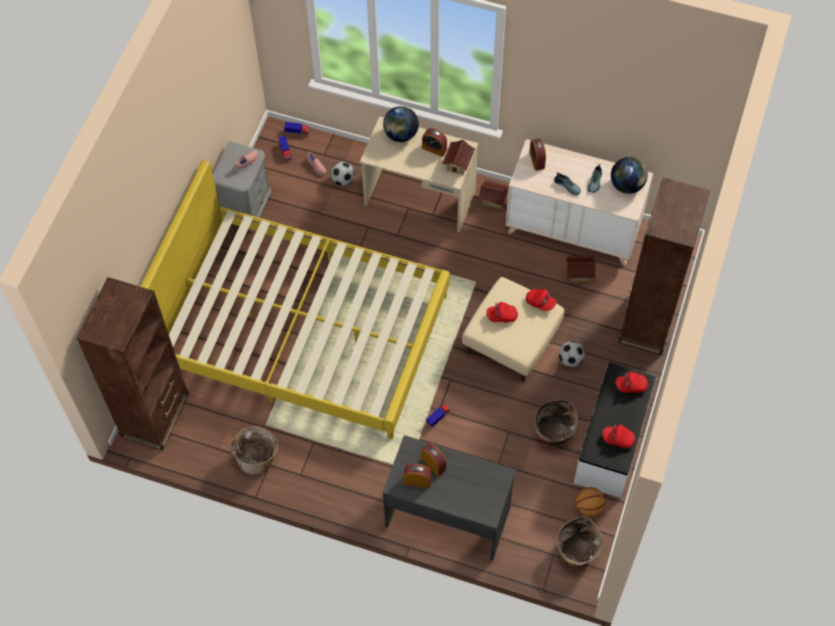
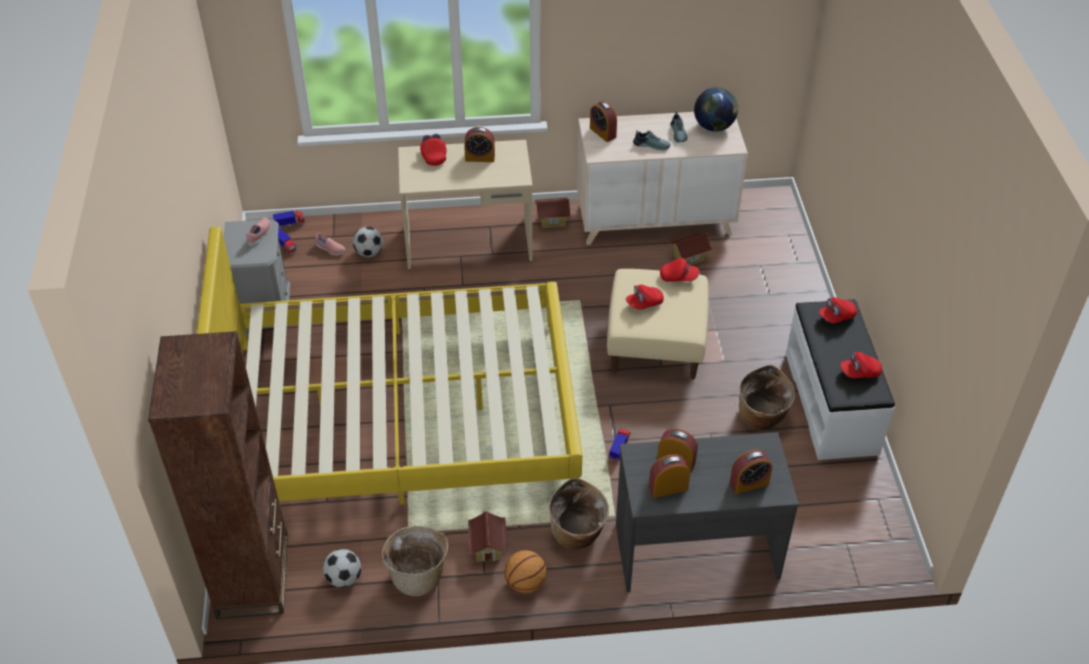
camera: 25 degrees left, 15 degrees down
globe [383,106,419,142] -> red cap [420,134,446,166]
toy house [442,140,475,175] -> toy house moved to [468,511,508,562]
basket [557,517,602,566] -> basket moved to [549,478,609,549]
football [559,341,585,367] -> football moved to [323,549,361,588]
basketball [575,487,606,518] -> basketball moved to [504,550,547,593]
brown bookcase [619,178,711,355] -> none
none -> alarm clock [730,450,772,494]

